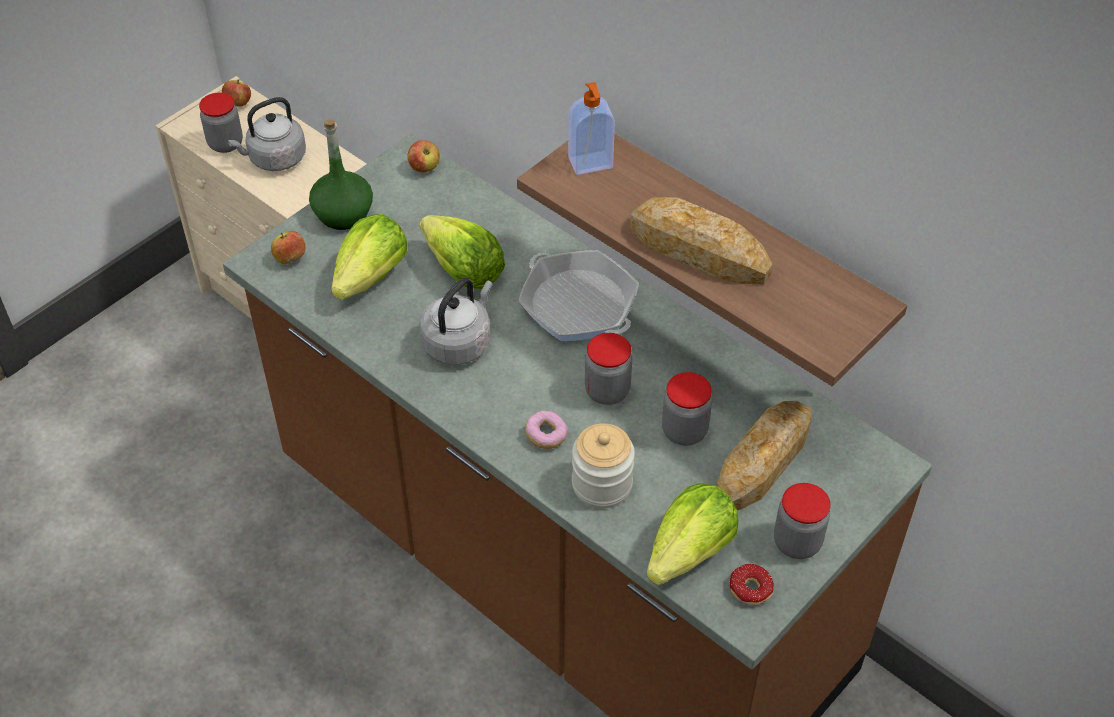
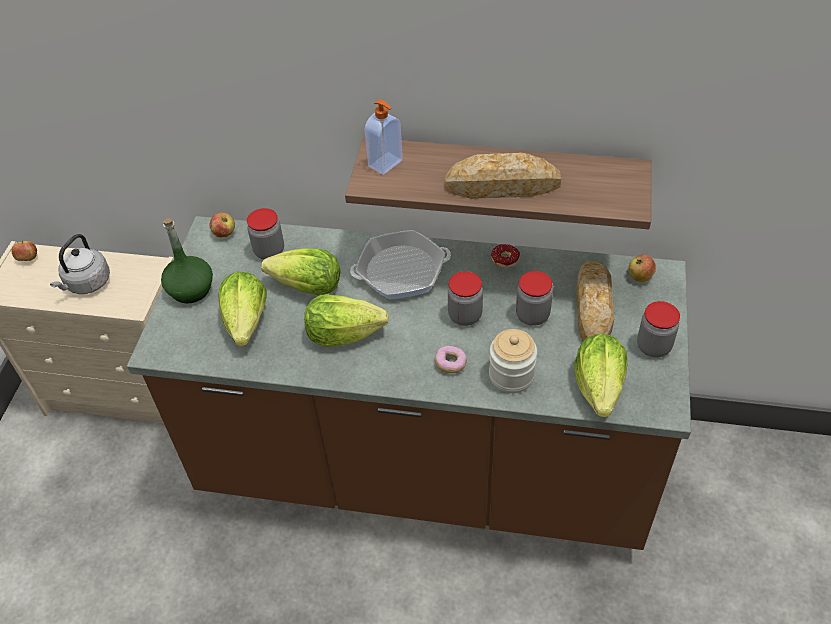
camera: 30 degrees left, 0 degrees up
jar [199,93,243,153] -> jar moved to [247,208,284,259]
apple [271,231,306,264] -> apple moved to [629,255,656,282]
grey kettle [419,278,493,365] -> lettuce [304,295,389,346]
frying pan [519,250,639,341] -> frying pan turned 150 degrees clockwise [350,230,451,300]
donut [729,564,774,618] -> donut moved to [491,244,520,267]

